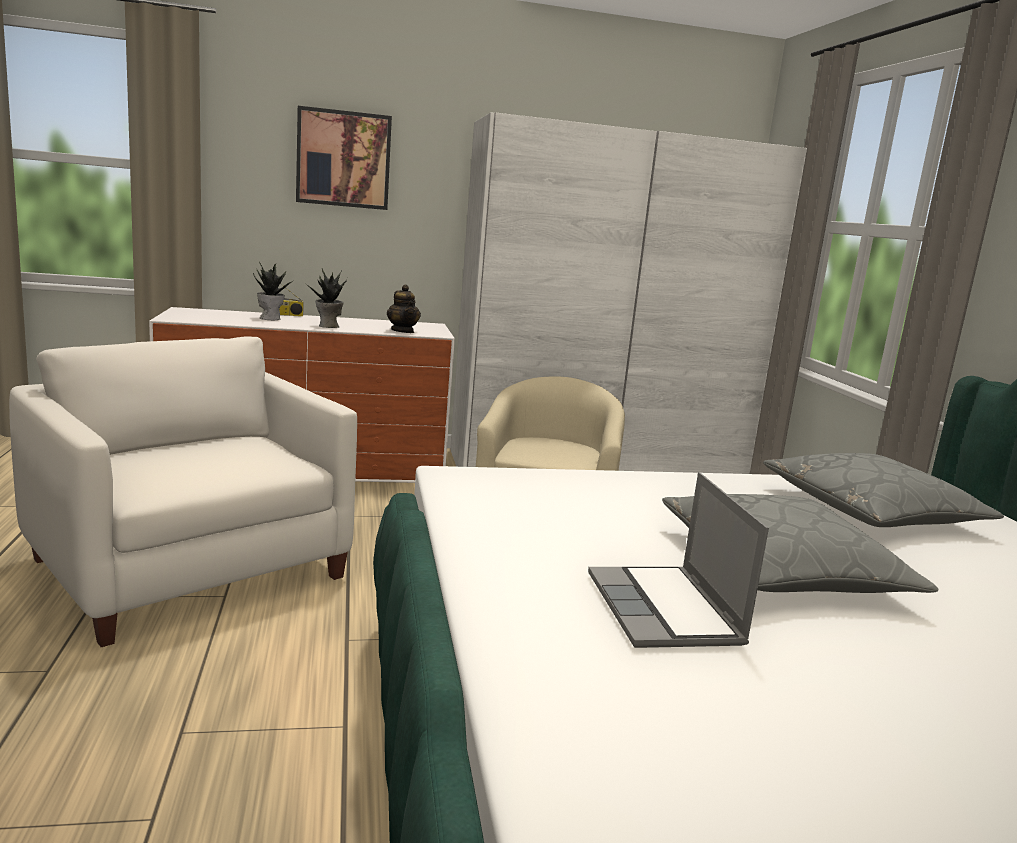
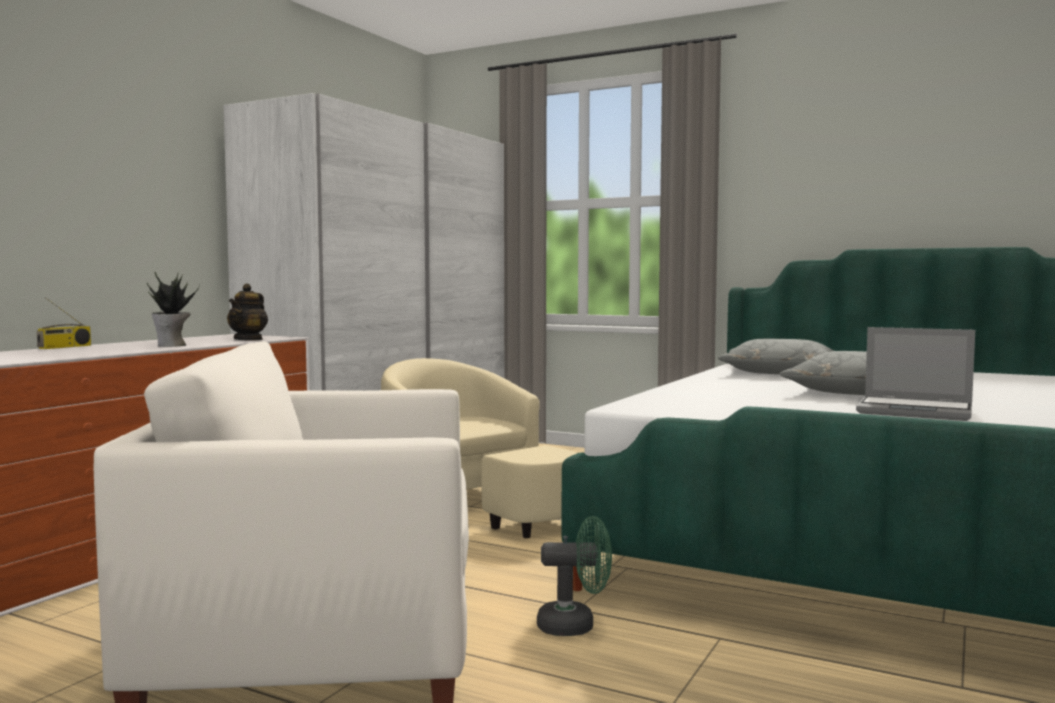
camera: 50 degrees left, 10 degrees down
potted plant [253,262,294,320] -> none
picture [296,106,392,210] -> none
teapot [387,285,421,333] -> teapot turned 90 degrees clockwise [227,284,268,341]
none -> green fan [537,516,612,636]

